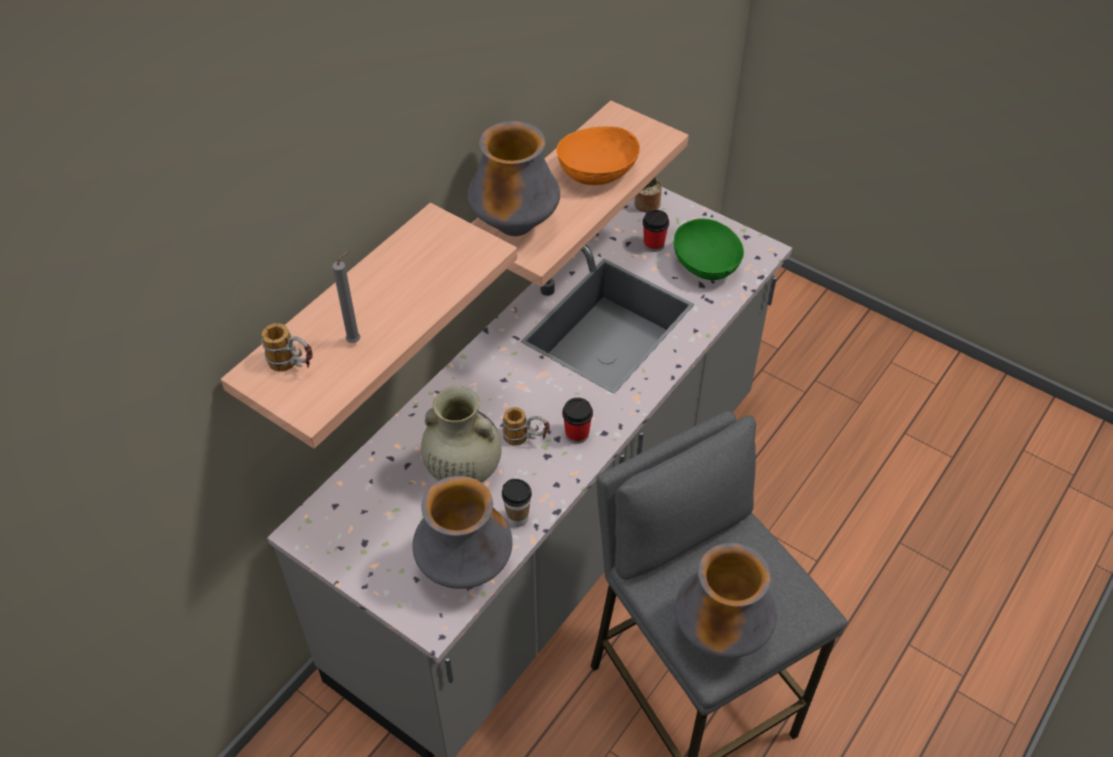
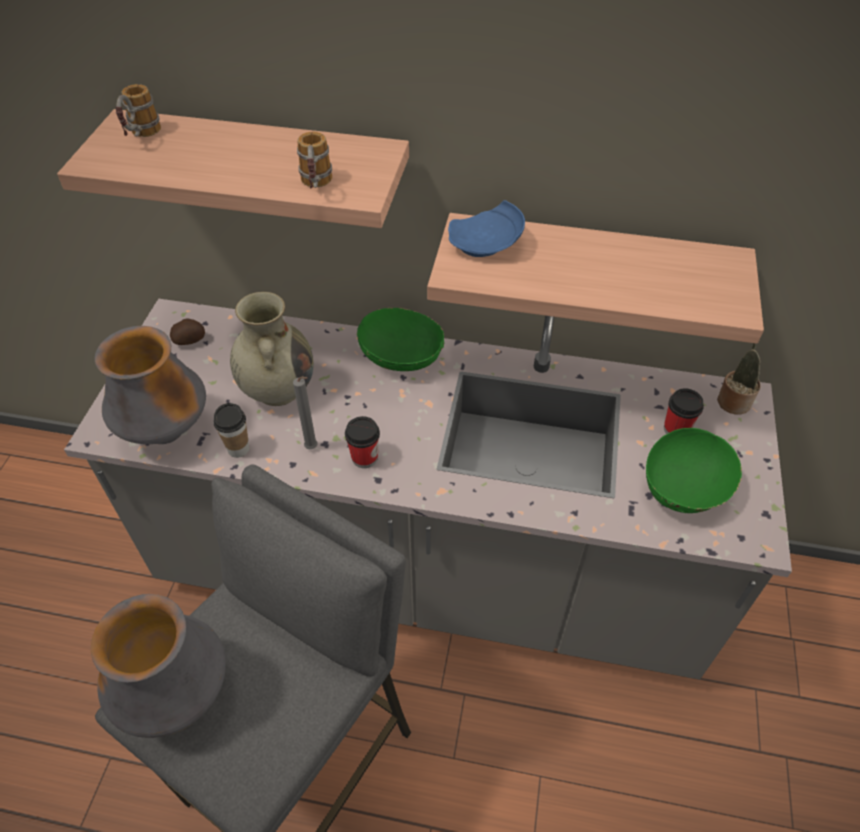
camera: 65 degrees right, 0 degrees up
grey candle [332,251,361,343] -> grey candle moved to [293,376,318,449]
vase [467,121,560,236] -> blue plate [448,200,525,257]
mug [502,407,550,446] -> mug moved to [297,132,332,188]
orange bowl [556,126,640,185] -> none
none -> potato [170,318,205,345]
none -> green bowl [357,308,444,371]

